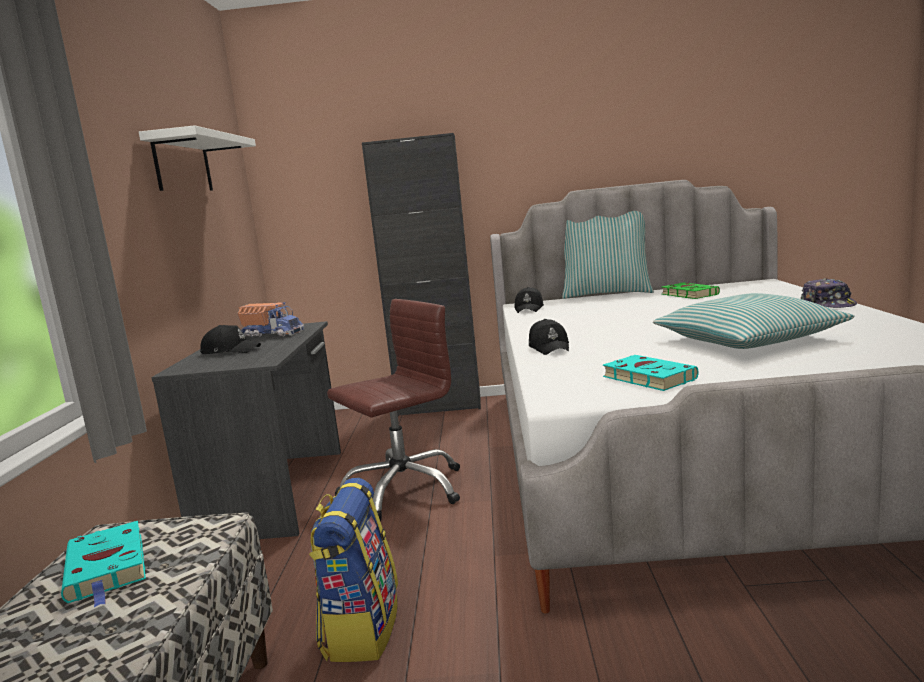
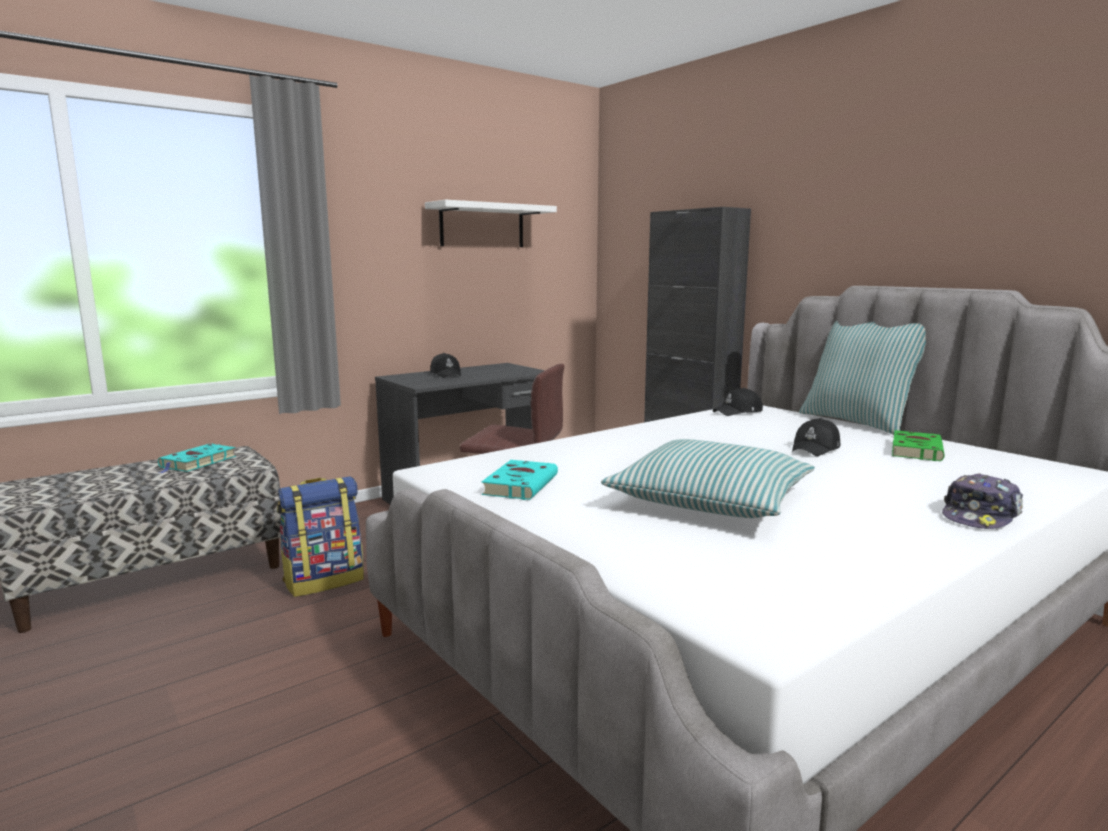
camera: 50 degrees right, 0 degrees up
toy truck [237,302,304,337] -> none
black cap [529,319,569,355] -> black cap moved to [792,418,841,456]

